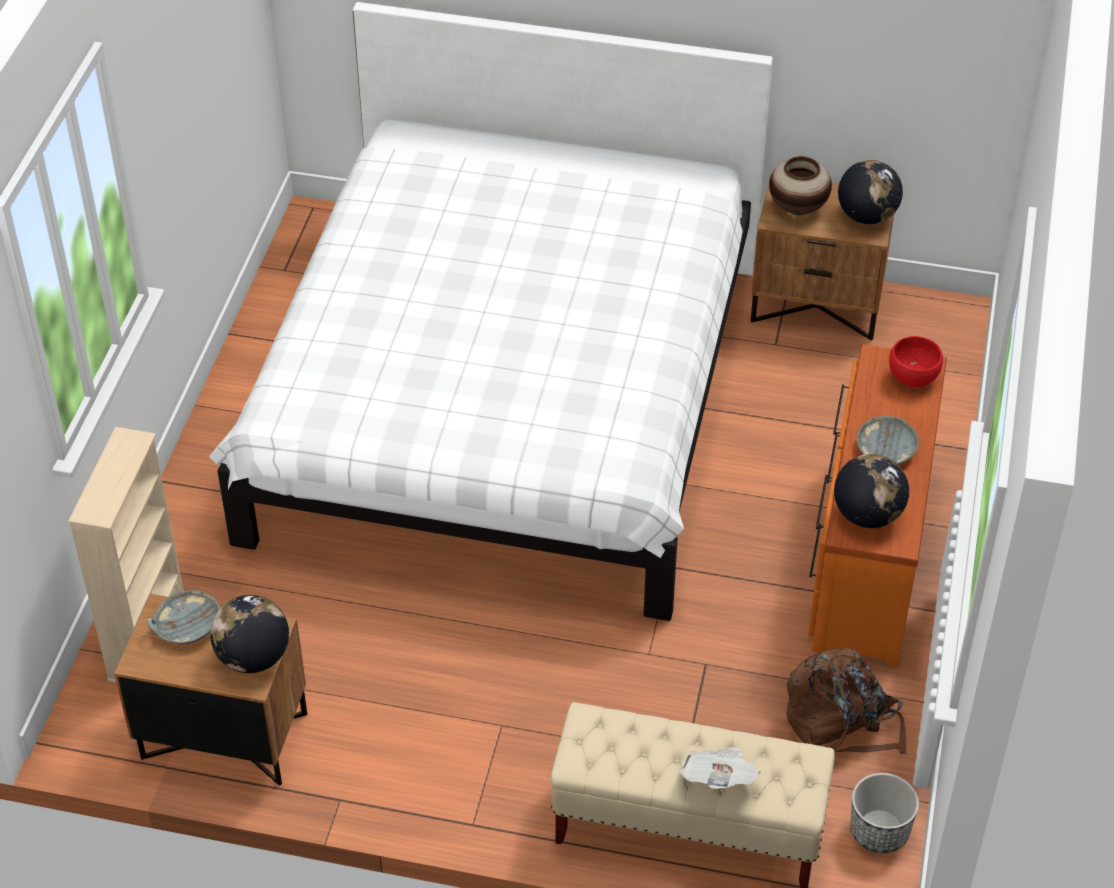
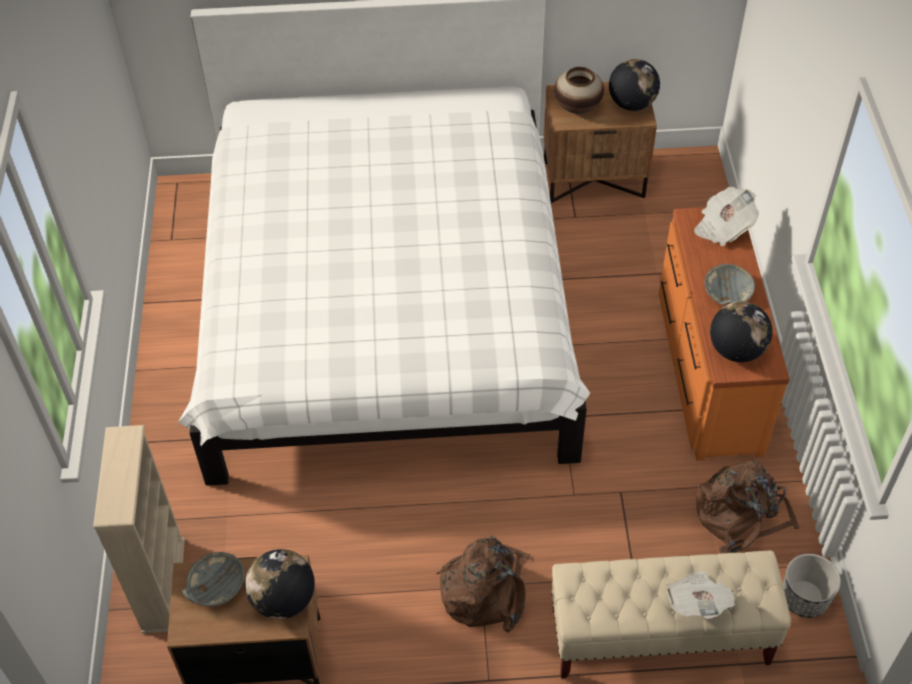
camera: 15 degrees left, 5 degrees up
red bowl [889,336,943,387] -> newspaper [694,187,759,246]
none -> brown backpack [436,536,530,633]

